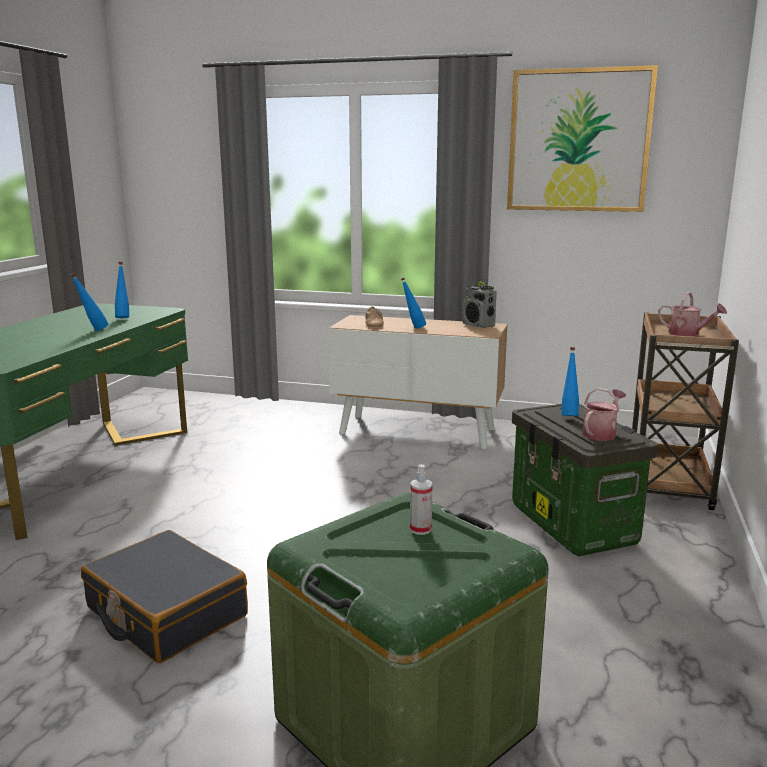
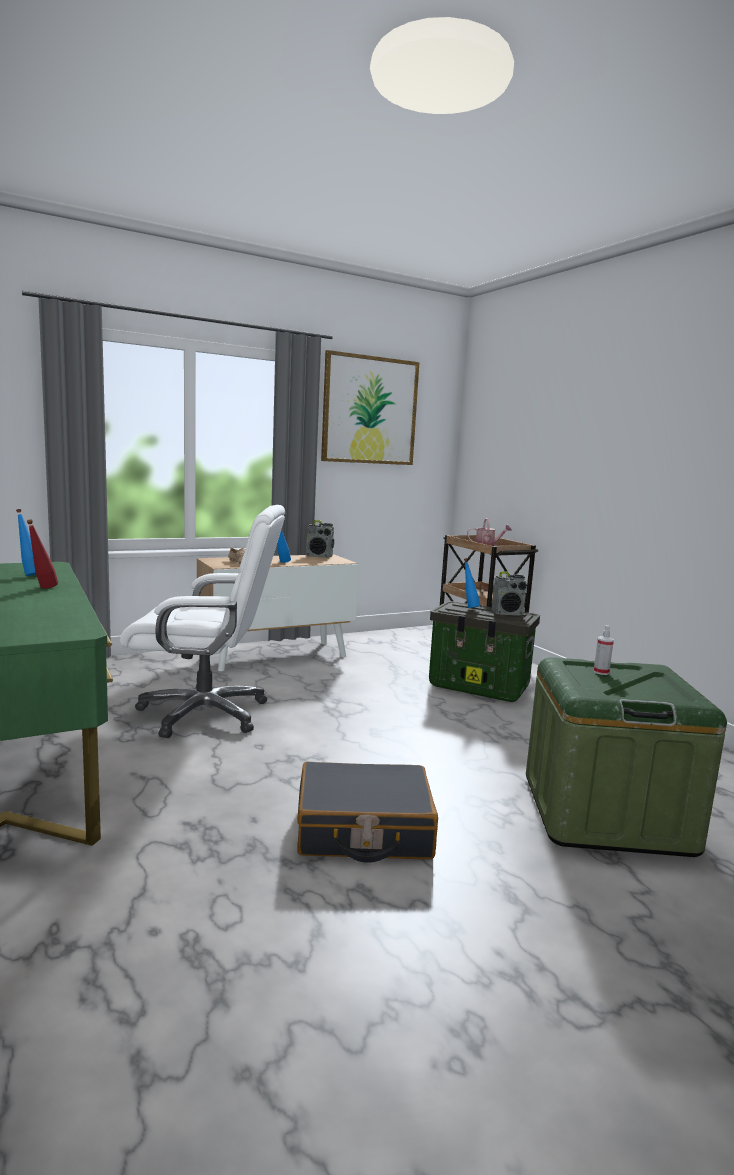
camera: 45 degrees left, 5 degrees down
blue bottle [70,273,109,331] -> red bottle [27,520,58,589]
watering can [582,388,626,441] -> radio [492,571,527,615]
none -> white office chair [120,505,285,738]

